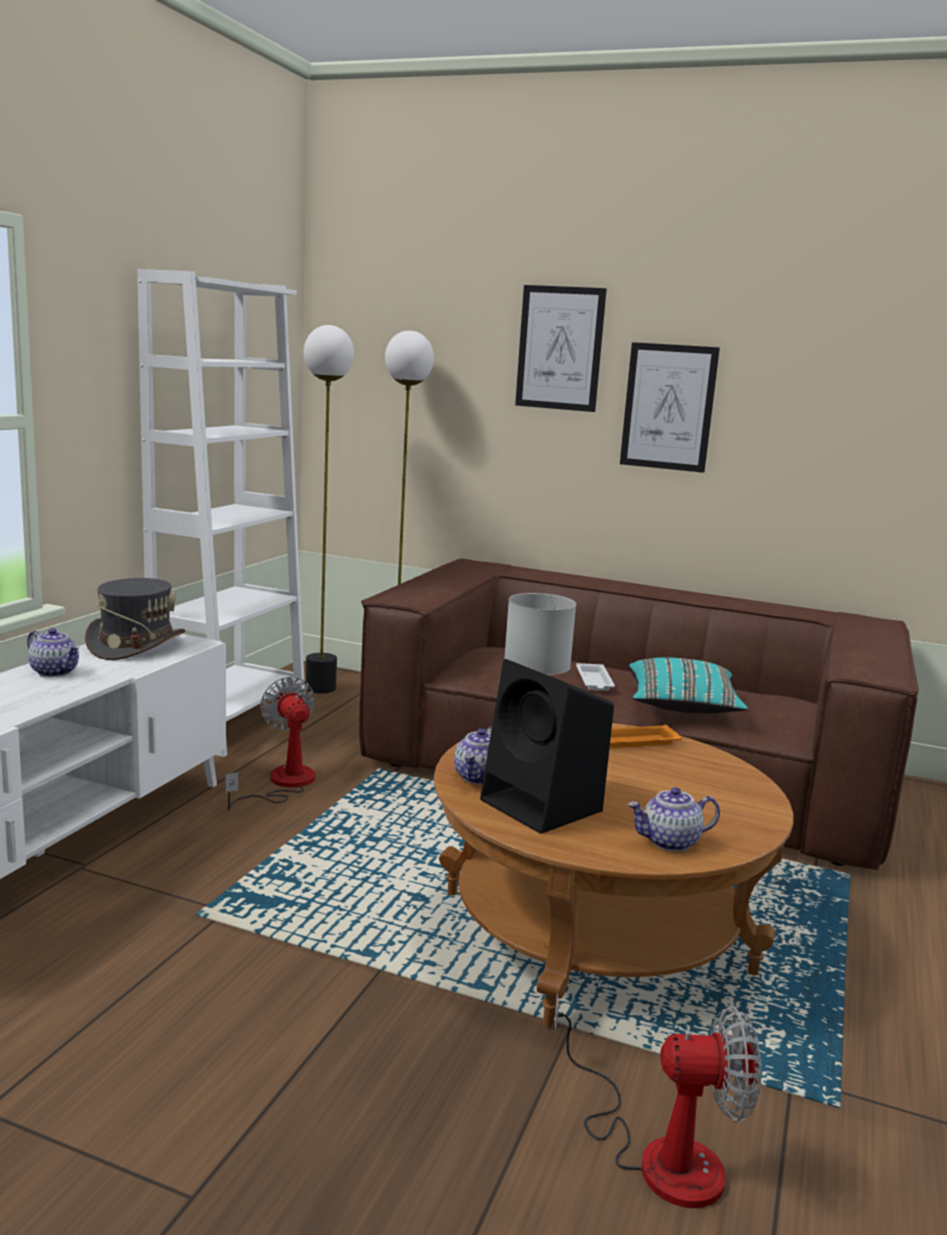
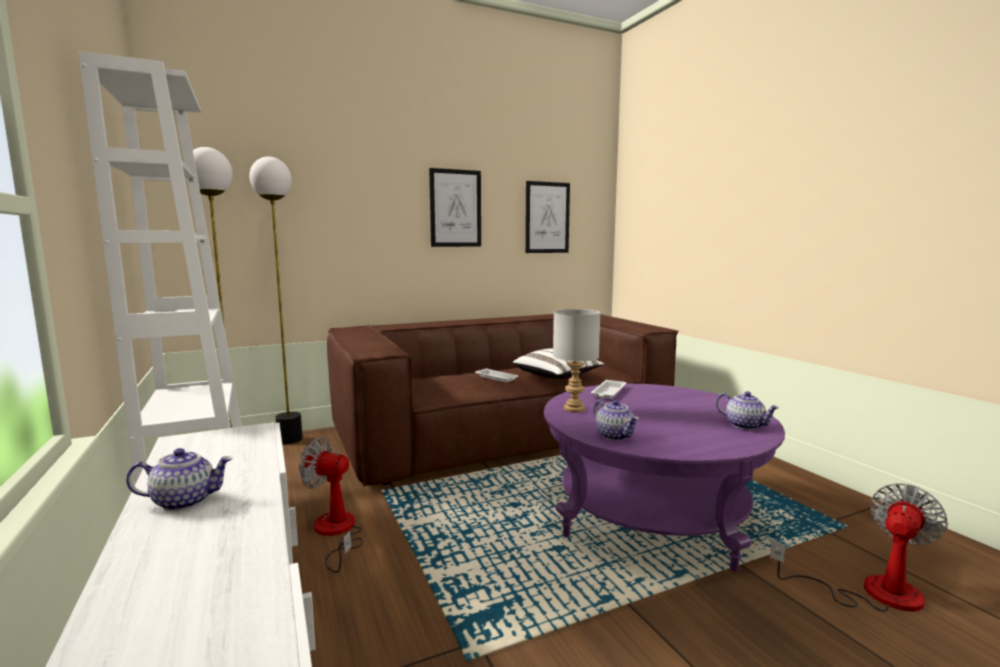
camera: 45 degrees left, 5 degrees down
grey hat [85,578,185,660] -> none
brown coffee table [434,723,793,1027] -> purple coffee table [544,384,785,571]
black speaker [480,659,614,834] -> none
picture [515,285,607,412] -> picture moved to [525,181,570,253]
orange tray [610,725,682,748] -> white tray [591,380,626,399]
teapot [628,787,720,852] -> teapot turned 75 degrees counterclockwise [716,391,780,430]
turquoise pillow [629,657,748,713] -> white pillow [513,348,604,379]

